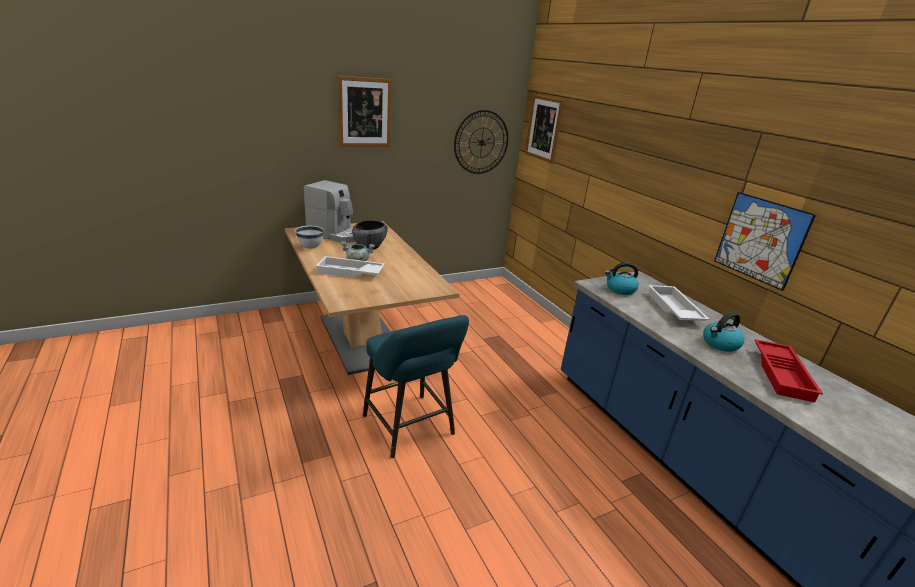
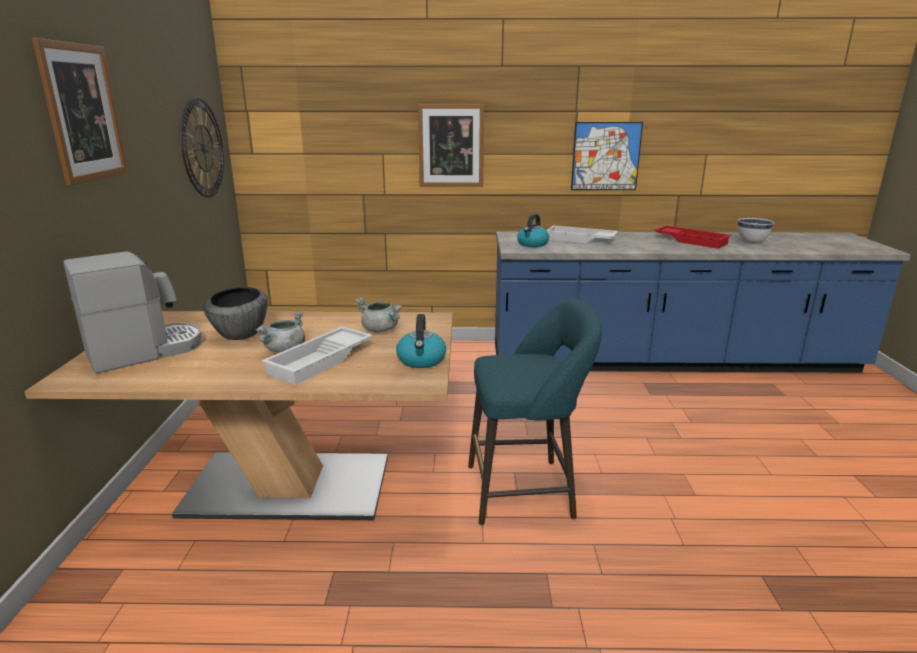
camera: 60 degrees left, 5 degrees down
white bowl [295,226,324,249] -> white bowl moved to [738,218,774,244]
picture [525,94,564,164] -> picture moved to [418,104,484,187]
kettle [703,312,744,352] -> kettle moved to [396,314,446,368]
none -> grey cooking pot [355,297,403,332]

